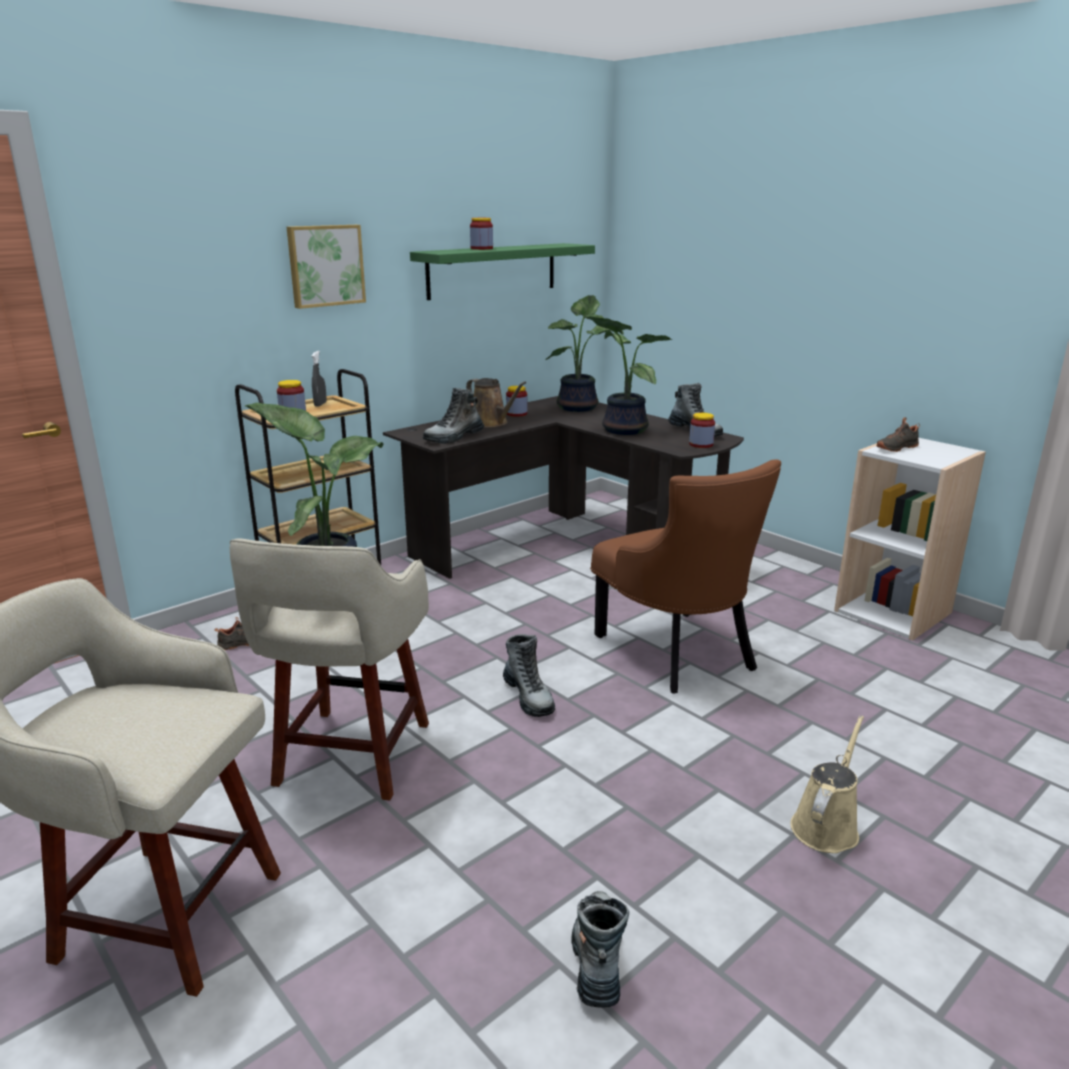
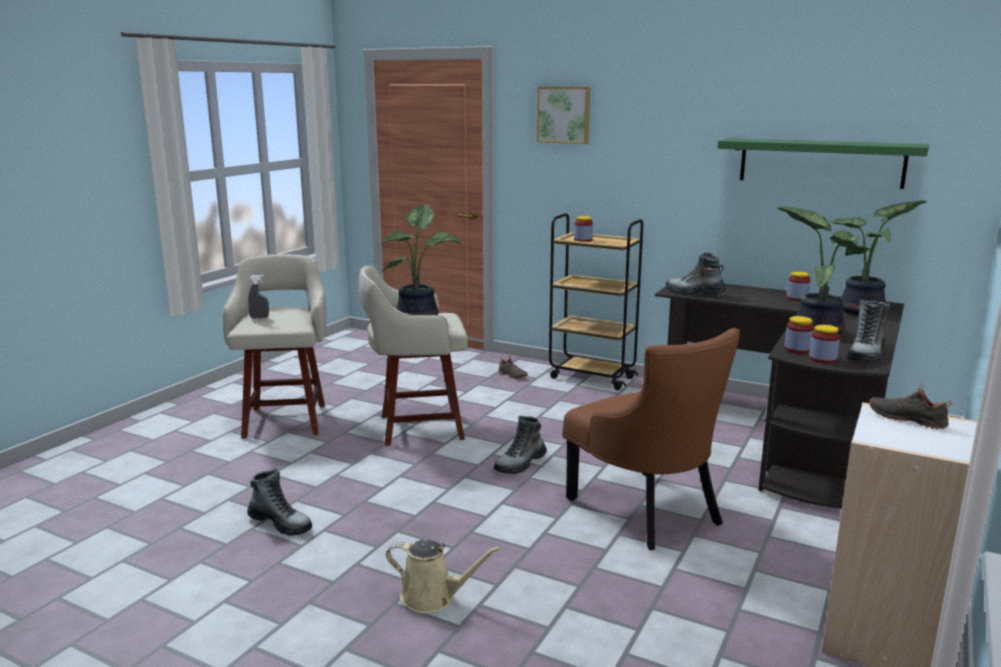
camera: 70 degrees right, 5 degrees down
picture [287,225,366,309] -> picture moved to [537,87,590,144]
grey spray bottle [312,351,326,406] -> grey spray bottle moved to [248,275,269,319]
brown watering can [466,378,526,427] -> none
jar [470,218,493,250] -> jar moved to [784,316,814,354]
boot [571,891,629,1008] -> boot turned 45 degrees clockwise [247,469,312,536]
brown chair [590,459,781,694] -> brown chair turned 75 degrees counterclockwise [562,328,740,550]

